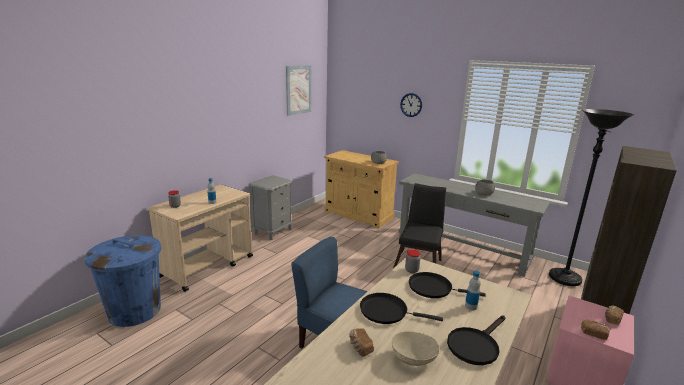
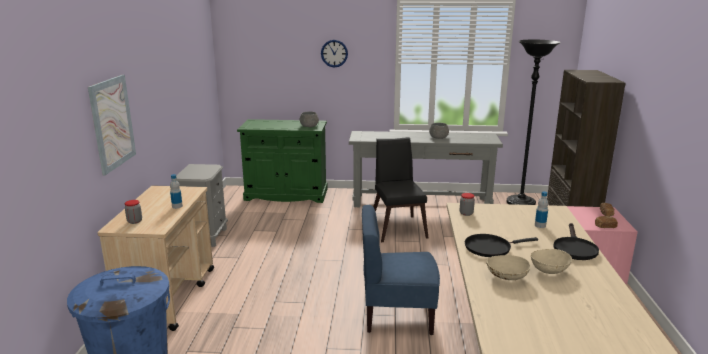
camera: 30 degrees left, 0 degrees up
picture [286,65,311,116] -> picture moved to [88,75,136,175]
beige cabinet [324,150,399,228] -> green cabinet [237,119,327,203]
bread [349,328,374,357] -> beige bowl [486,255,531,280]
black frying pan [409,272,486,298] -> none

